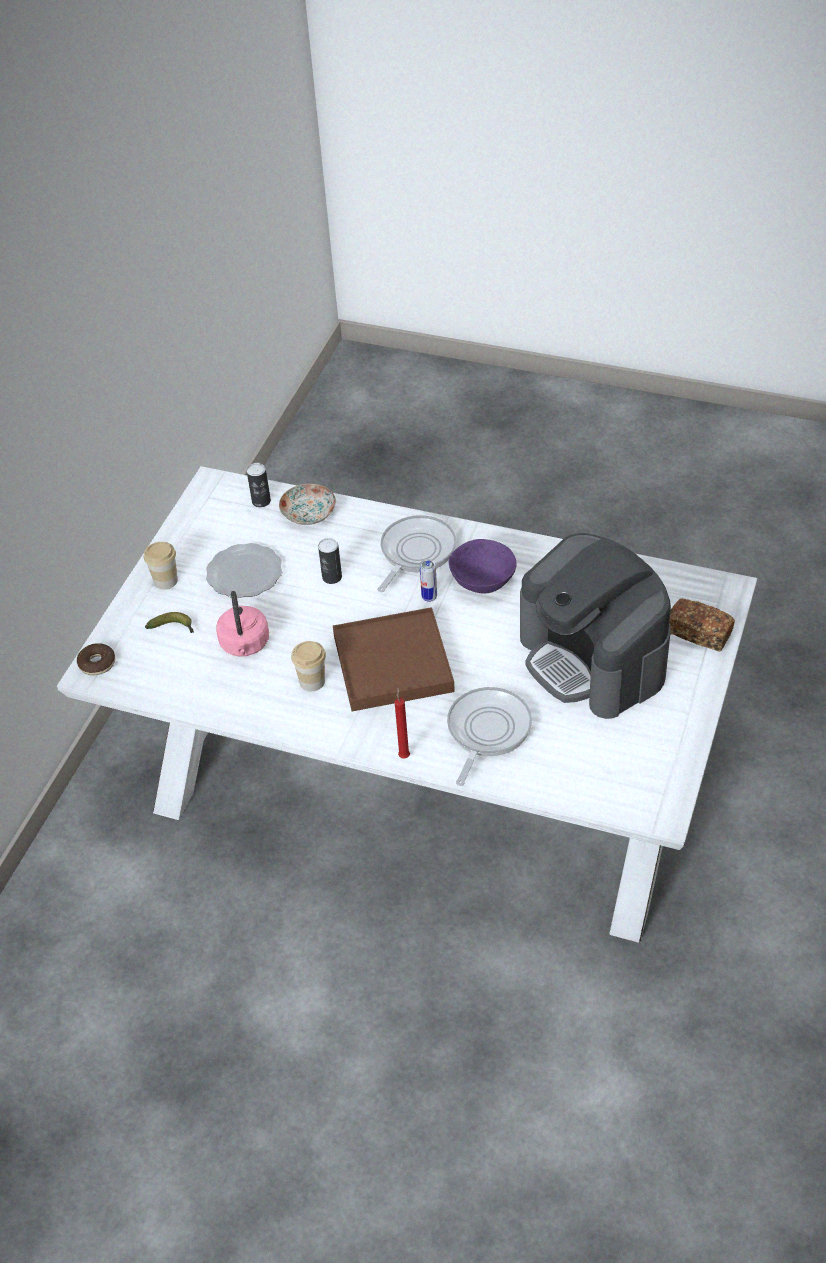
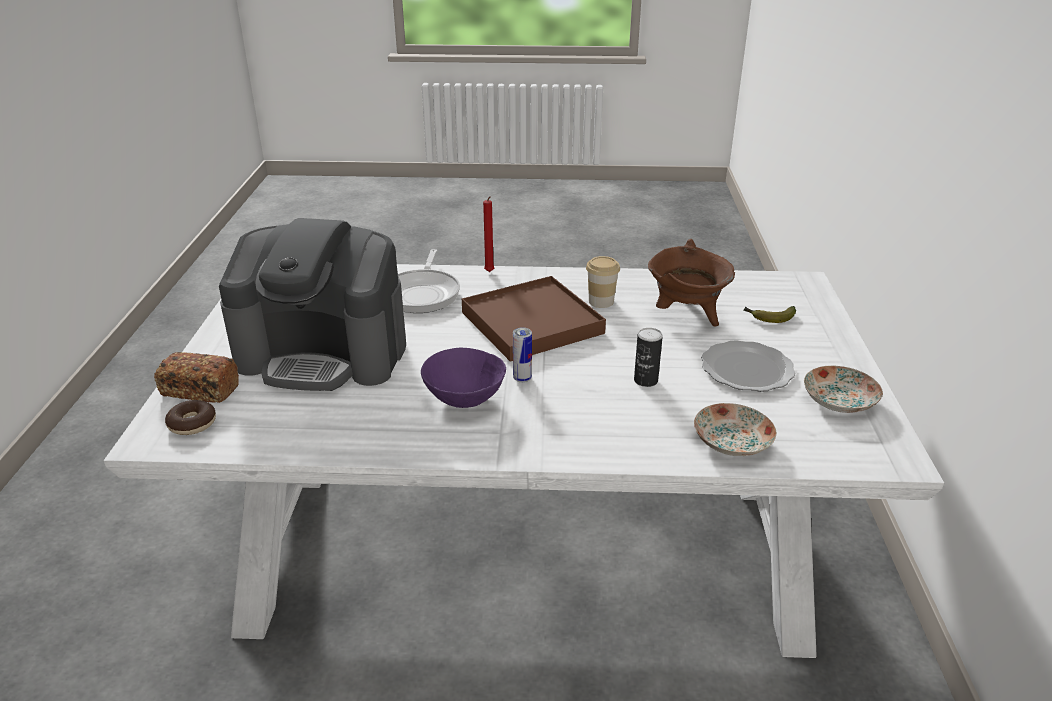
camera: 160 degrees right, 15 degrees down
donut [77,643,115,675] -> donut moved to [165,400,216,435]
cup [144,542,178,590] -> none
pink kettle [216,591,269,657] -> brown cooking pot [648,239,735,326]
can [247,463,271,507] -> none
frying pan [377,515,456,592] -> none
coffee machine [520,533,671,719] -> coffee machine turned 150 degrees clockwise [219,218,406,391]
none -> plate [804,366,883,413]

